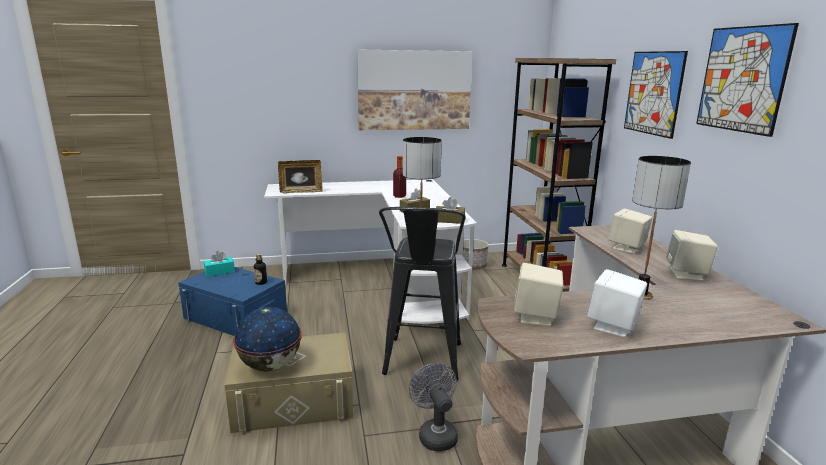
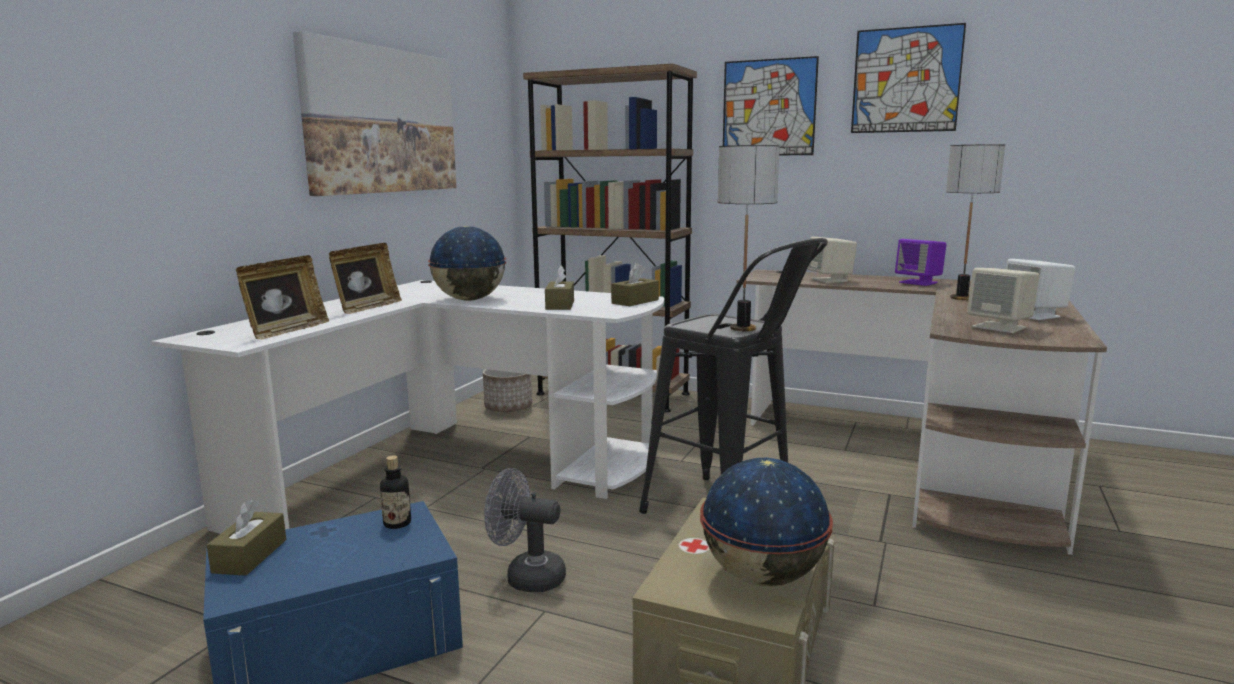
camera: 55 degrees left, 5 degrees down
turquoise tissue box [204,251,235,277] -> brown tissue box [207,499,286,576]
bottle [393,156,406,198] -> globe [428,226,506,301]
grey fan [409,363,458,452] -> grey fan moved to [484,468,566,592]
beige speaker [666,230,718,281] -> purple speaker [895,239,947,286]
none -> picture frame [329,243,402,314]

